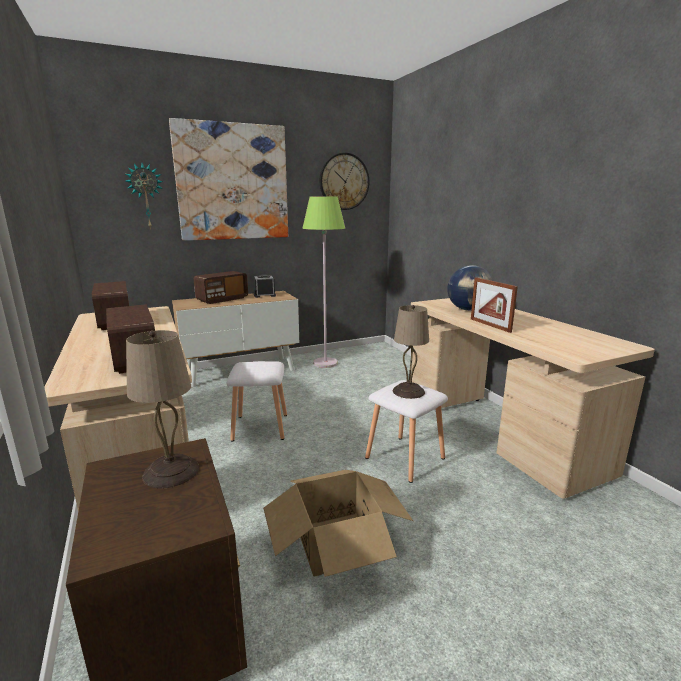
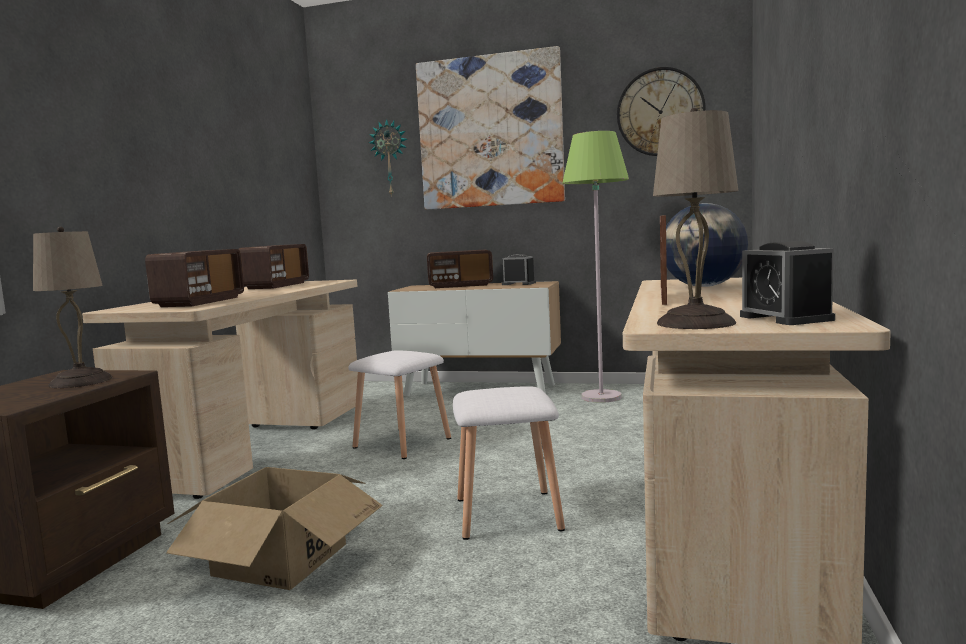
camera: 40 degrees right, 10 degrees down
beige table lamp [393,305,429,399] -> beige table lamp moved to [653,108,738,329]
none -> alarm clock [740,241,835,325]

